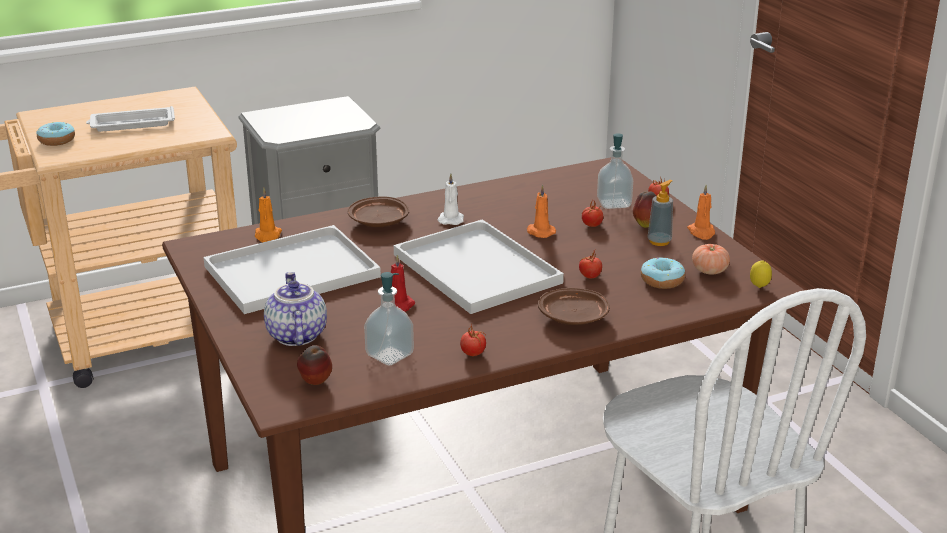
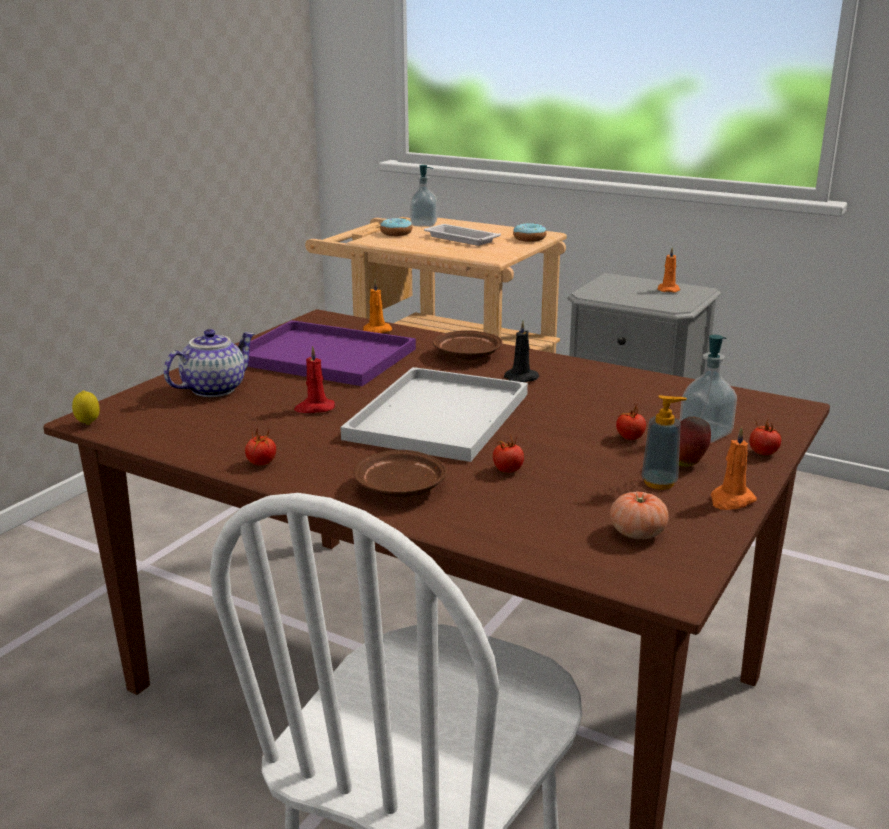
camera: 55 degrees right, 5 degrees down
white tray [203,225,381,314] -> purple tray [248,320,416,386]
apple [297,345,332,385] -> none
soap dispenser [364,272,414,366] -> soap dispenser moved to [410,165,437,227]
white candle [438,174,464,225] -> black candle [504,321,539,382]
orange candle [527,185,556,238] -> orange candle moved to [658,247,680,293]
donut [641,258,685,289] -> donut moved to [513,223,546,242]
lemon [750,260,772,288] -> lemon moved to [72,390,100,425]

